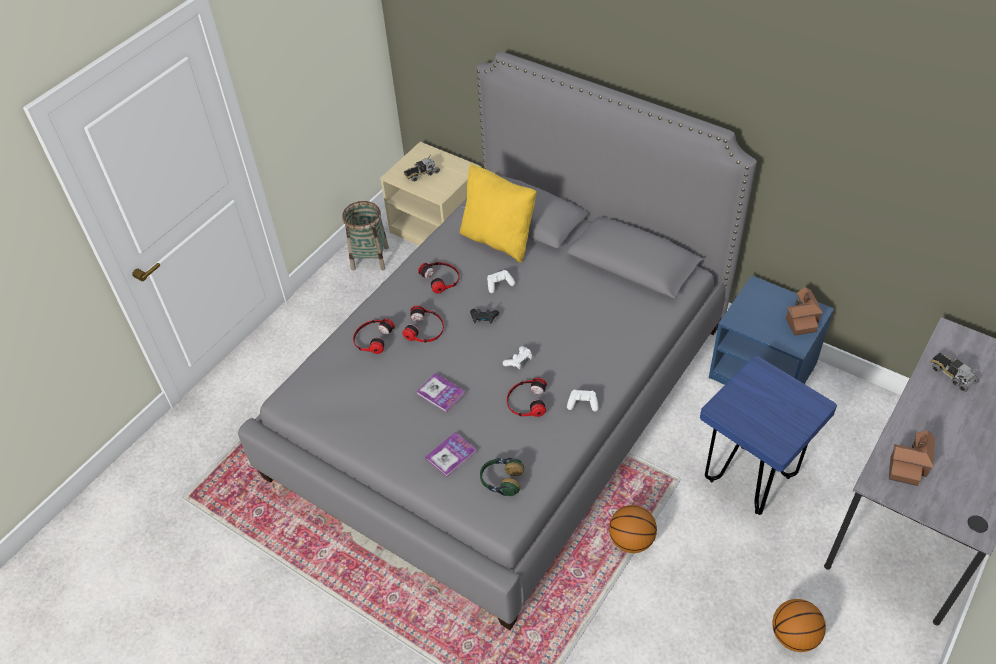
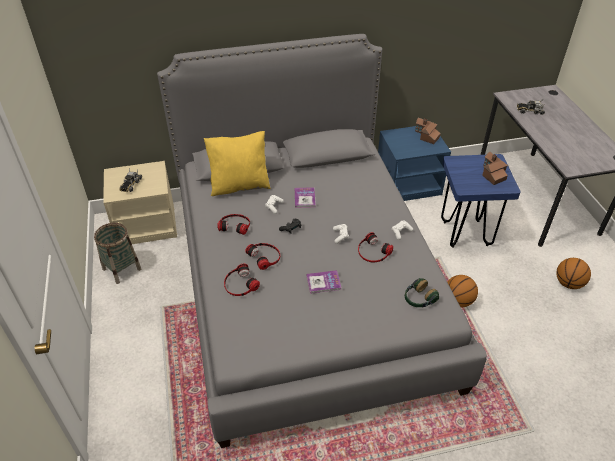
camera: 50 degrees left, 5 degrees down
book [425,432,477,477] -> book moved to [295,187,316,208]
toy house [889,430,935,486] -> toy house moved to [482,152,508,185]

